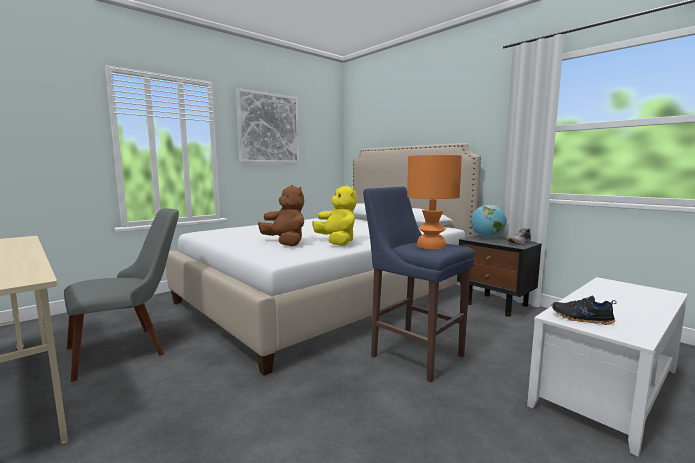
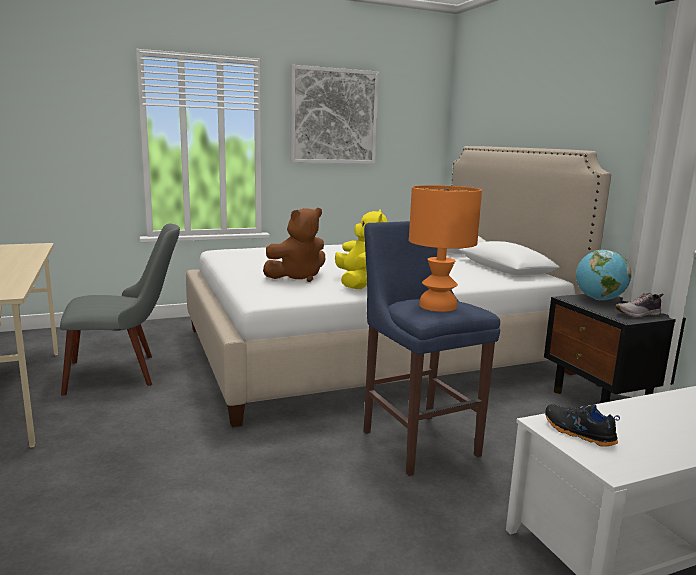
camera: 20 degrees right, 5 degrees up
brown plush toy [258,185,304,246] -> brown plush toy turned 75 degrees clockwise [263,208,325,282]

